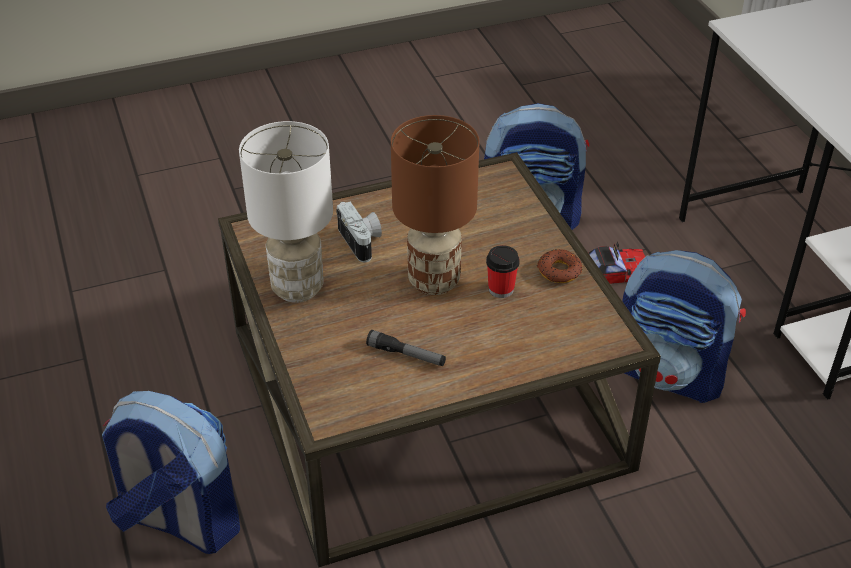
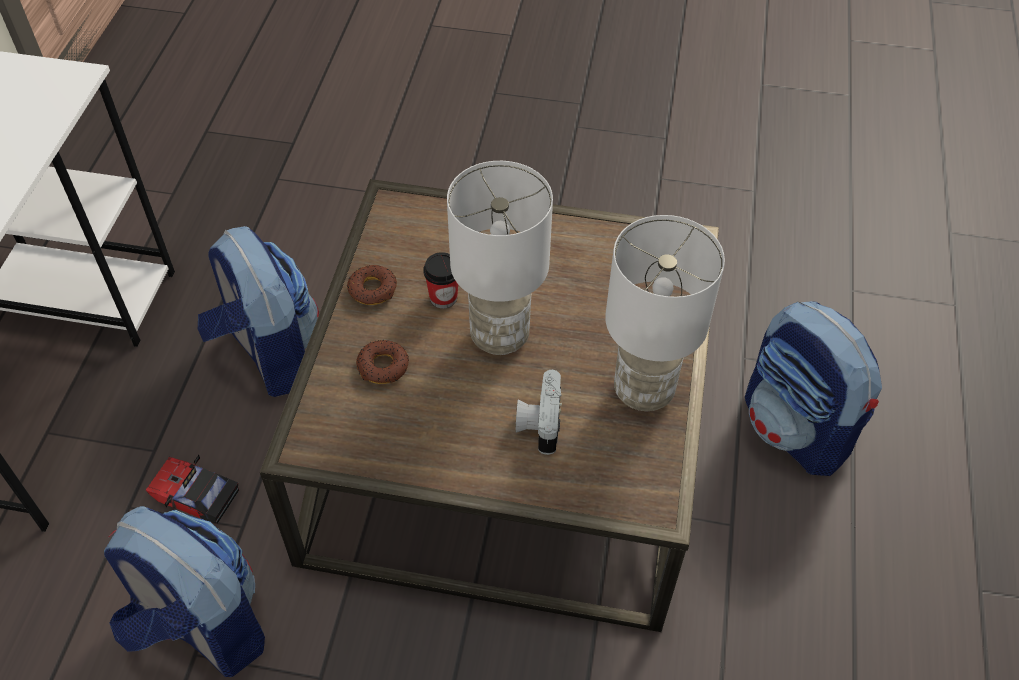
camera: 150 degrees left, 10 degrees up
flashlight [366,330,446,366] -> none
brown table lamp [391,115,480,295] -> white table lamp [447,161,553,355]
none -> donut [356,340,409,384]

